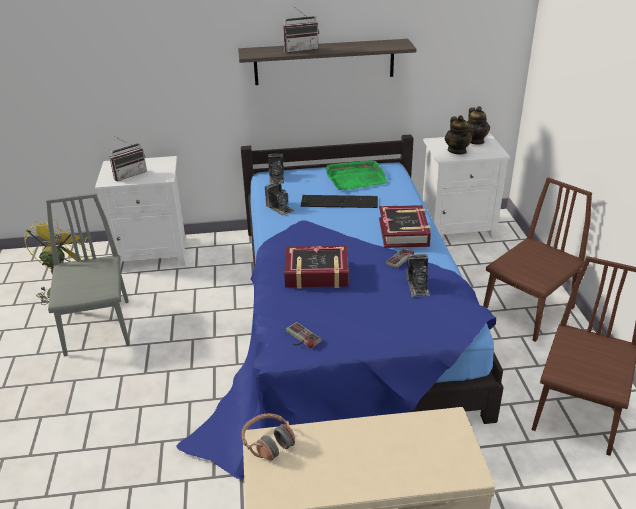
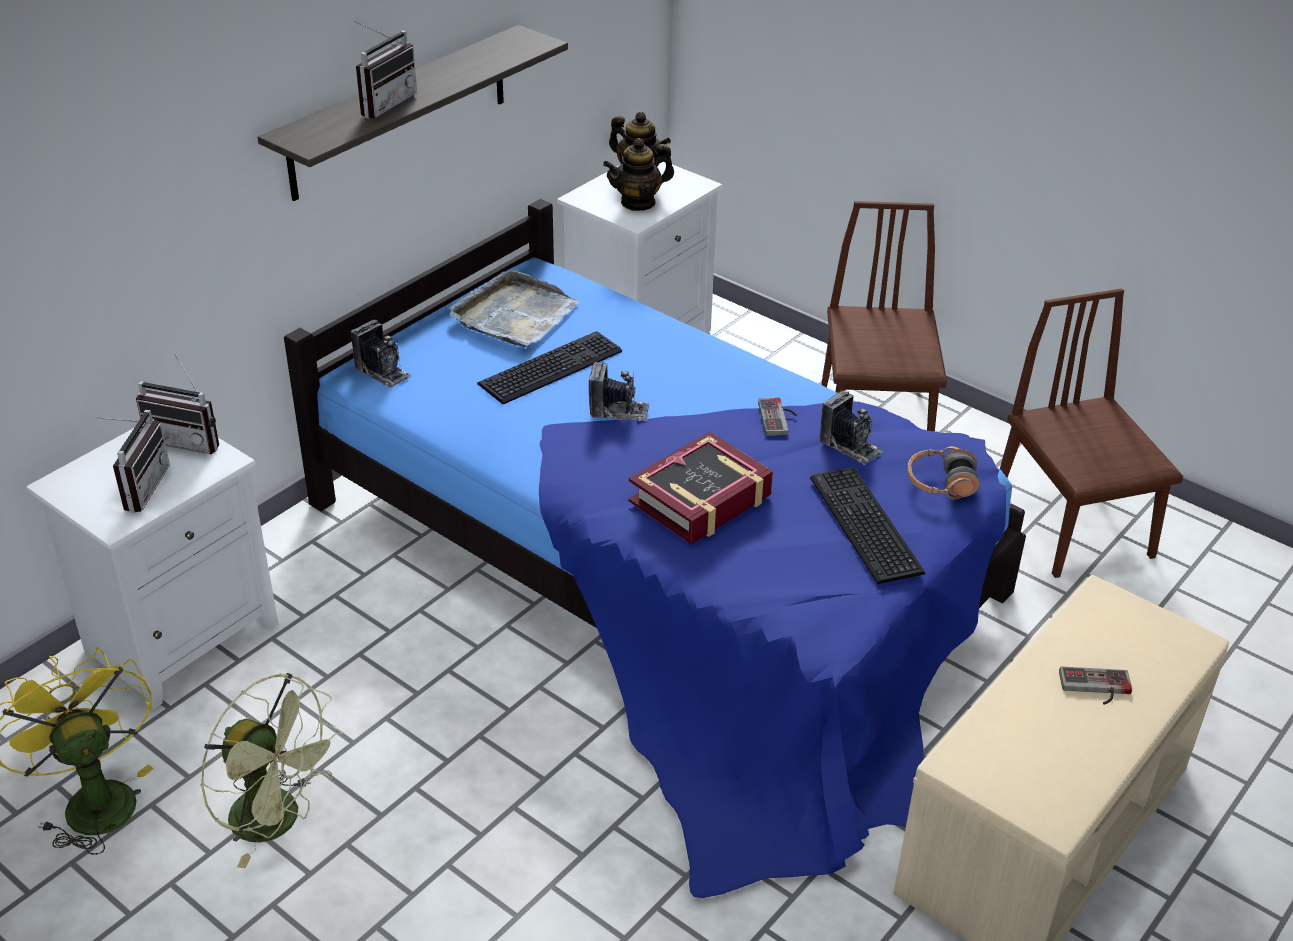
camera: 45 degrees left, 5 degrees up
grey chair [46,193,130,357] -> green fan [201,673,342,868]
headphones [242,414,295,461] -> headphones moved to [907,446,980,500]
camera [265,181,294,216] -> camera moved to [589,362,650,421]
game controller [286,322,321,348] -> game controller moved to [1059,666,1132,705]
green tray [325,160,388,190] -> grey tray [449,270,580,347]
book [379,205,431,248] -> none
teapot [445,115,472,155] -> teapot turned 120 degrees clockwise [603,138,674,211]
none -> radio [136,355,219,454]
none -> keyboard [810,467,925,584]

